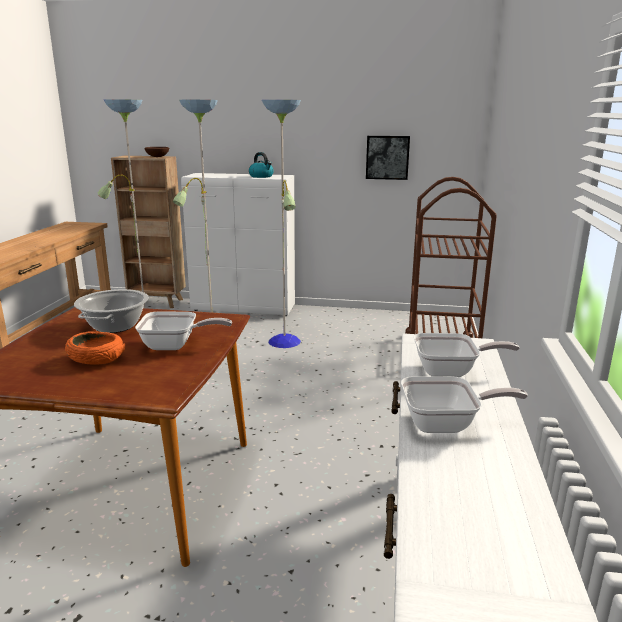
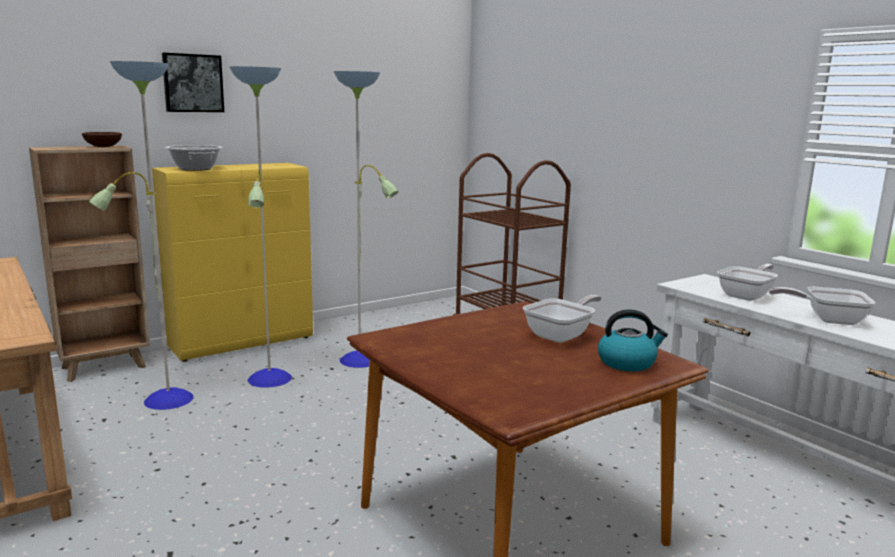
camera: 45 degrees left, 5 degrees down
orange bowl [65,331,125,365] -> none
cooking pot [74,289,149,333] -> cooking pot moved to [165,145,223,171]
white cabinet [181,173,295,316] -> yellow cabinet [152,163,313,362]
kettle [249,152,274,178] -> kettle moved to [598,310,668,371]
picture [366,136,410,180] -> picture moved to [162,53,224,112]
frying pan [401,376,528,433] -> frying pan turned 120 degrees counterclockwise [769,287,875,325]

